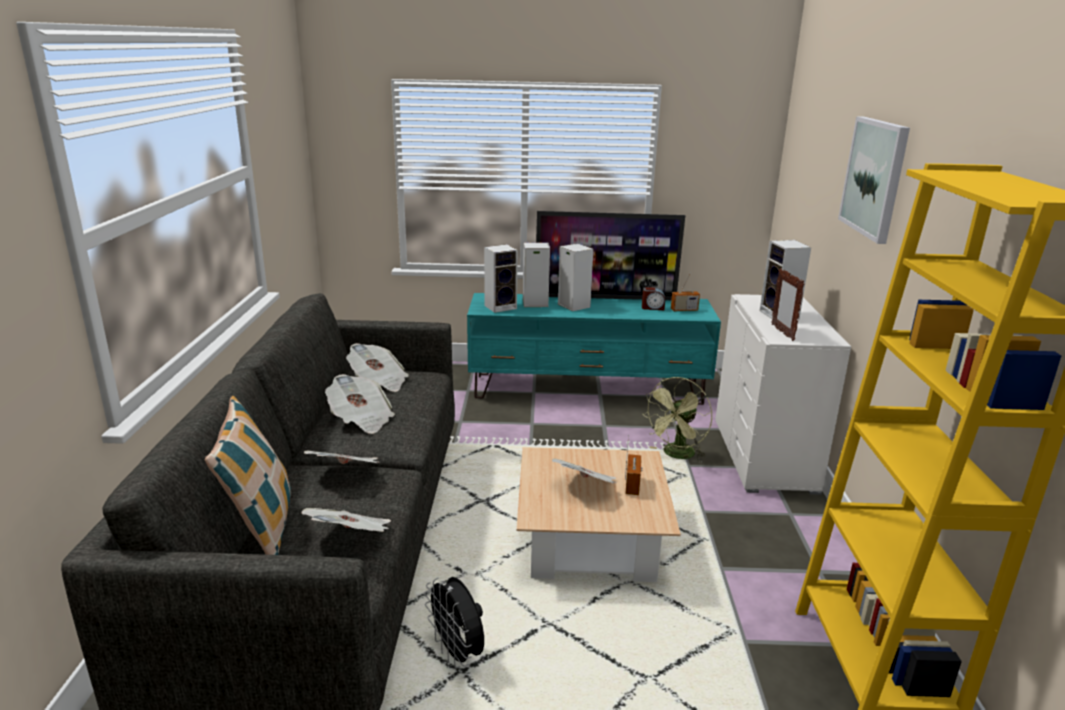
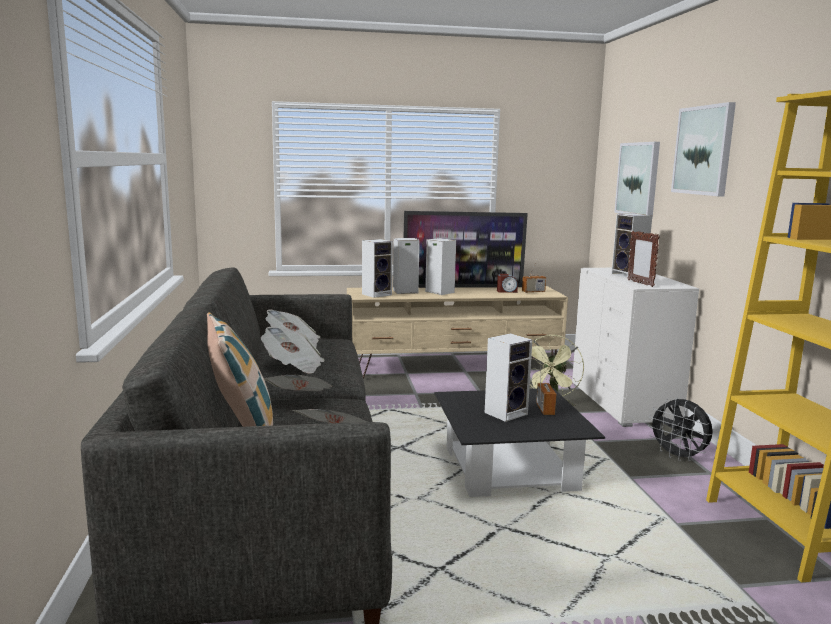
camera: 10 degrees left, 10 degrees down
black fan [424,577,484,669] -> black fan moved to [647,398,713,461]
turquoise tv stand [467,293,721,405] -> beige tv stand [347,286,568,379]
beige coffee table [516,447,681,582] -> black coffee table [434,388,605,497]
newspaper [552,458,616,484] -> speaker [485,333,532,422]
none -> picture [614,142,660,218]

